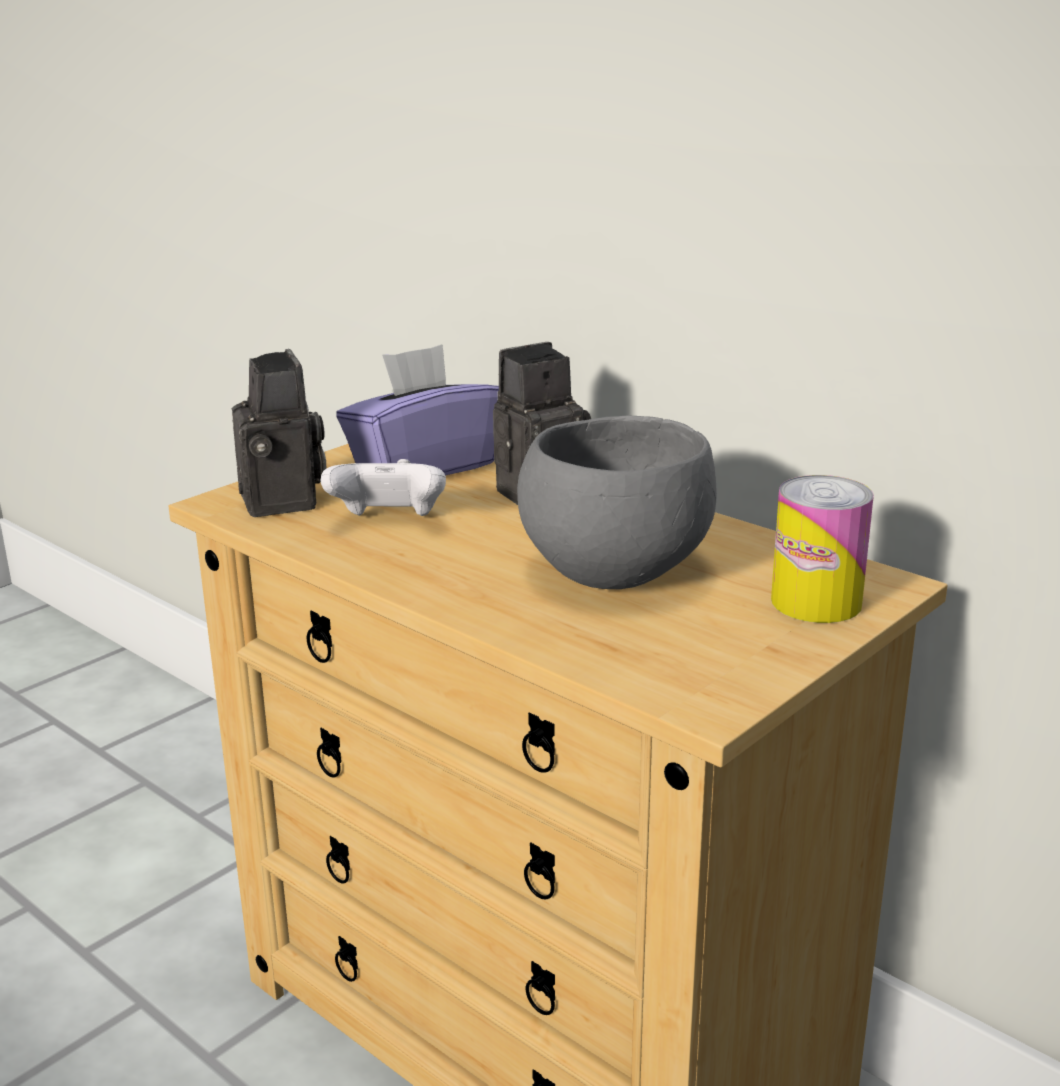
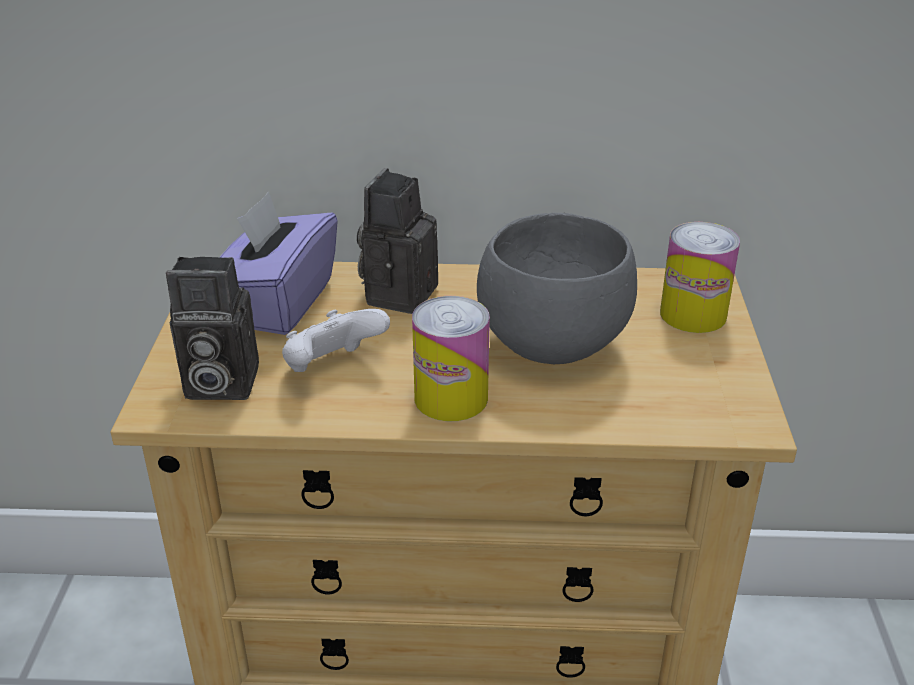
camera: 40 degrees left, 10 degrees up
camera [232,349,326,517] -> camera turned 150 degrees clockwise [166,257,259,400]
none -> can [412,296,490,421]

